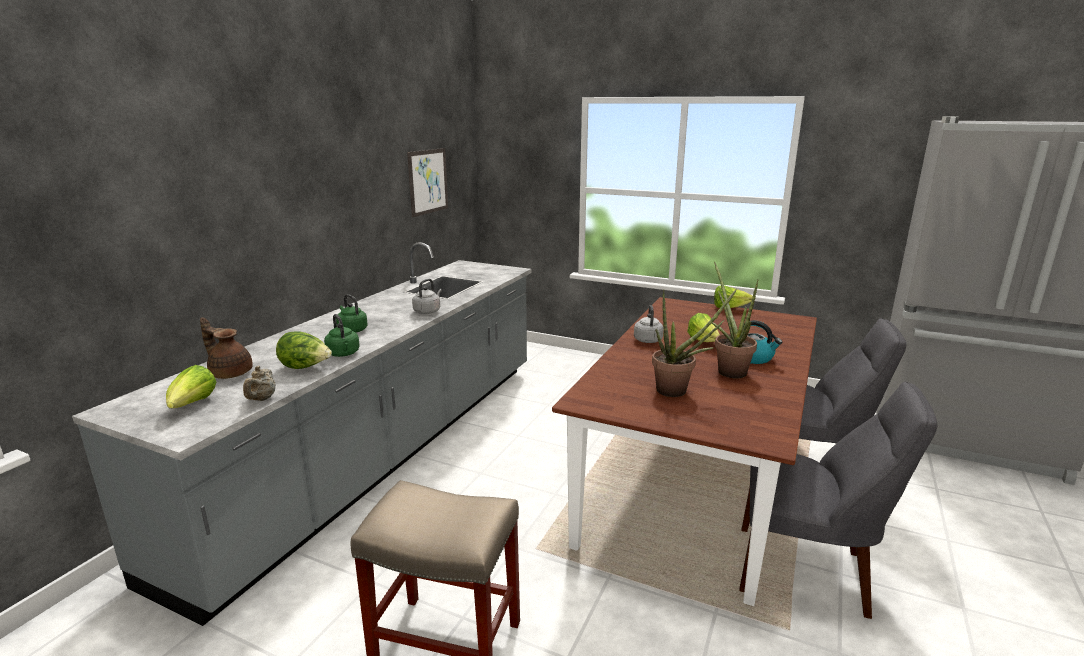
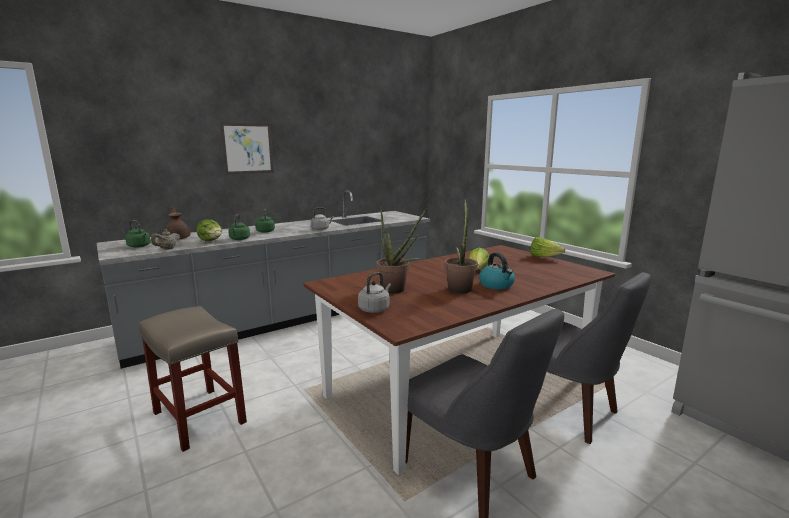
camera: 30 degrees right, 5 degrees down
lettuce [166,365,216,408] -> green kettle [125,220,151,248]
picture [407,148,448,217] -> picture moved to [220,122,274,175]
grey kettle [634,305,664,343] -> grey kettle moved to [358,272,391,313]

